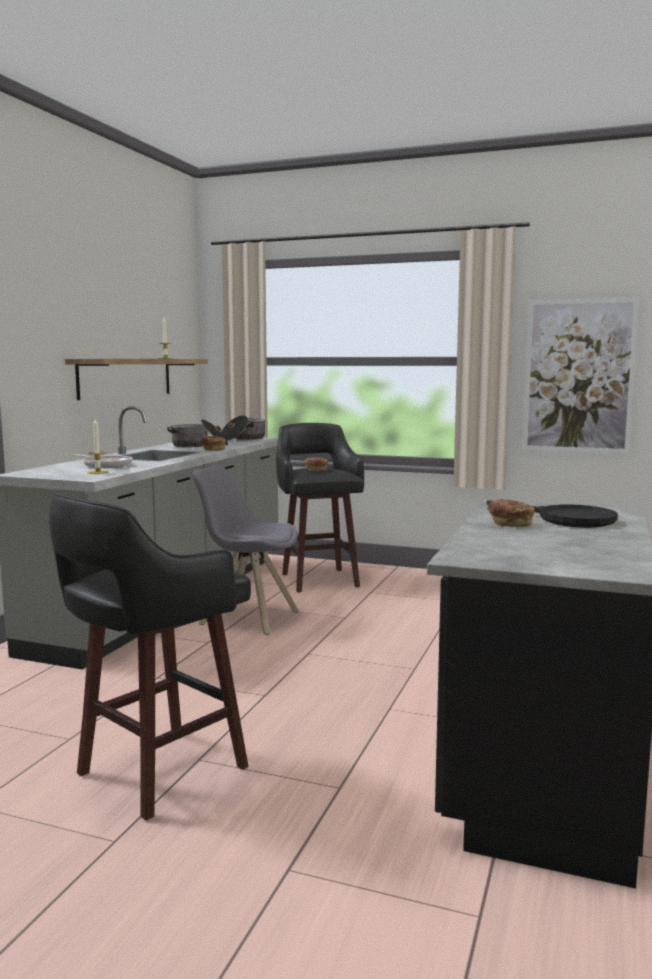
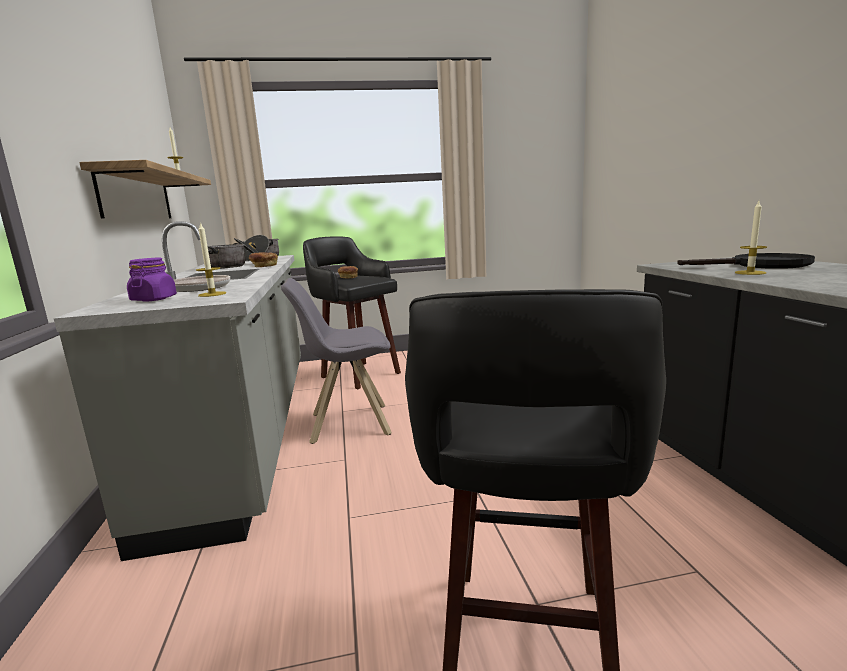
camera: 30 degrees left, 5 degrees up
bread [487,499,535,527] -> candle [735,201,767,275]
picture [523,297,640,454] -> none
none -> purple jar [127,258,177,301]

